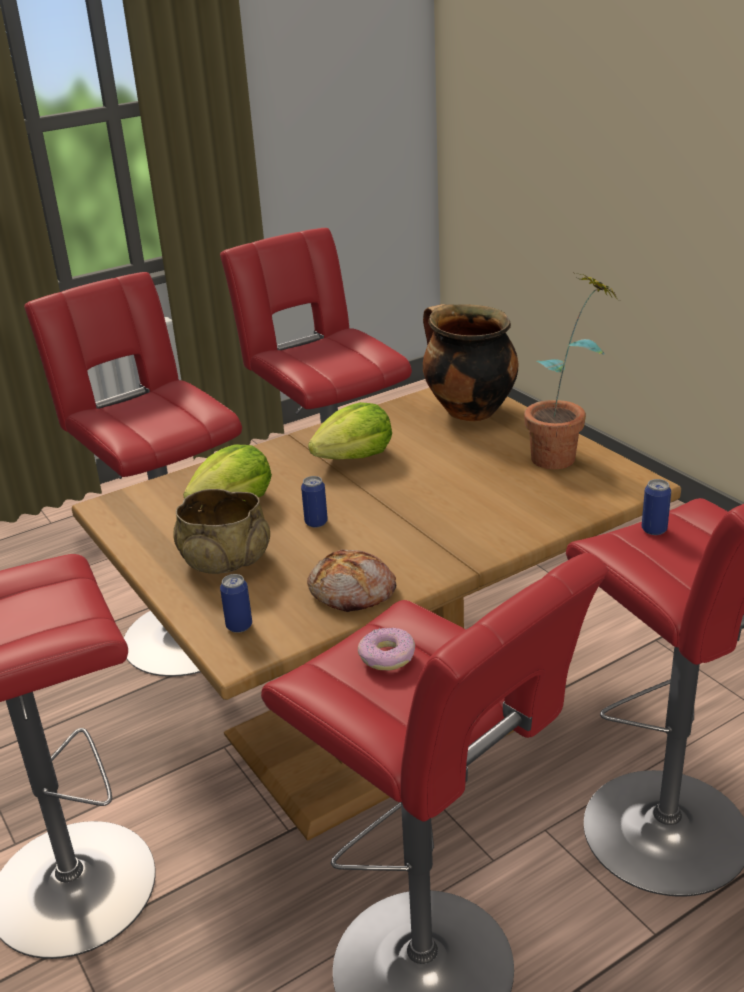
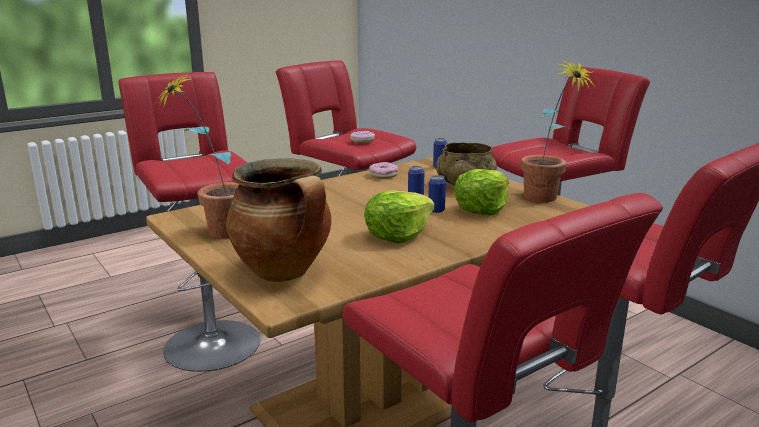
camera: 175 degrees right, 10 degrees down
bread [307,549,396,612] -> donut [369,162,398,179]
can [642,479,671,535] -> can moved to [428,175,446,213]
none -> potted plant [521,59,596,202]

